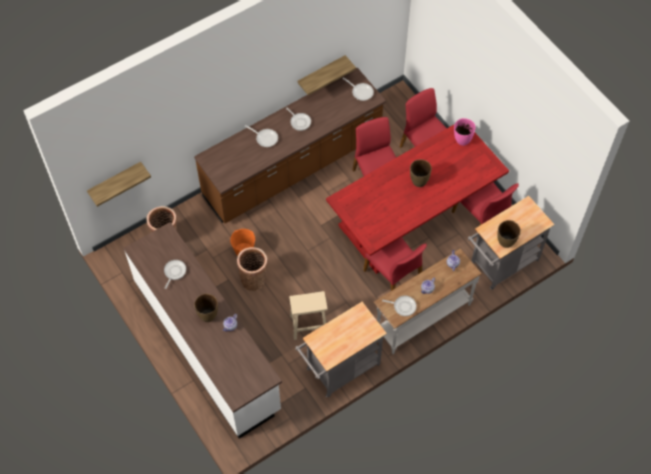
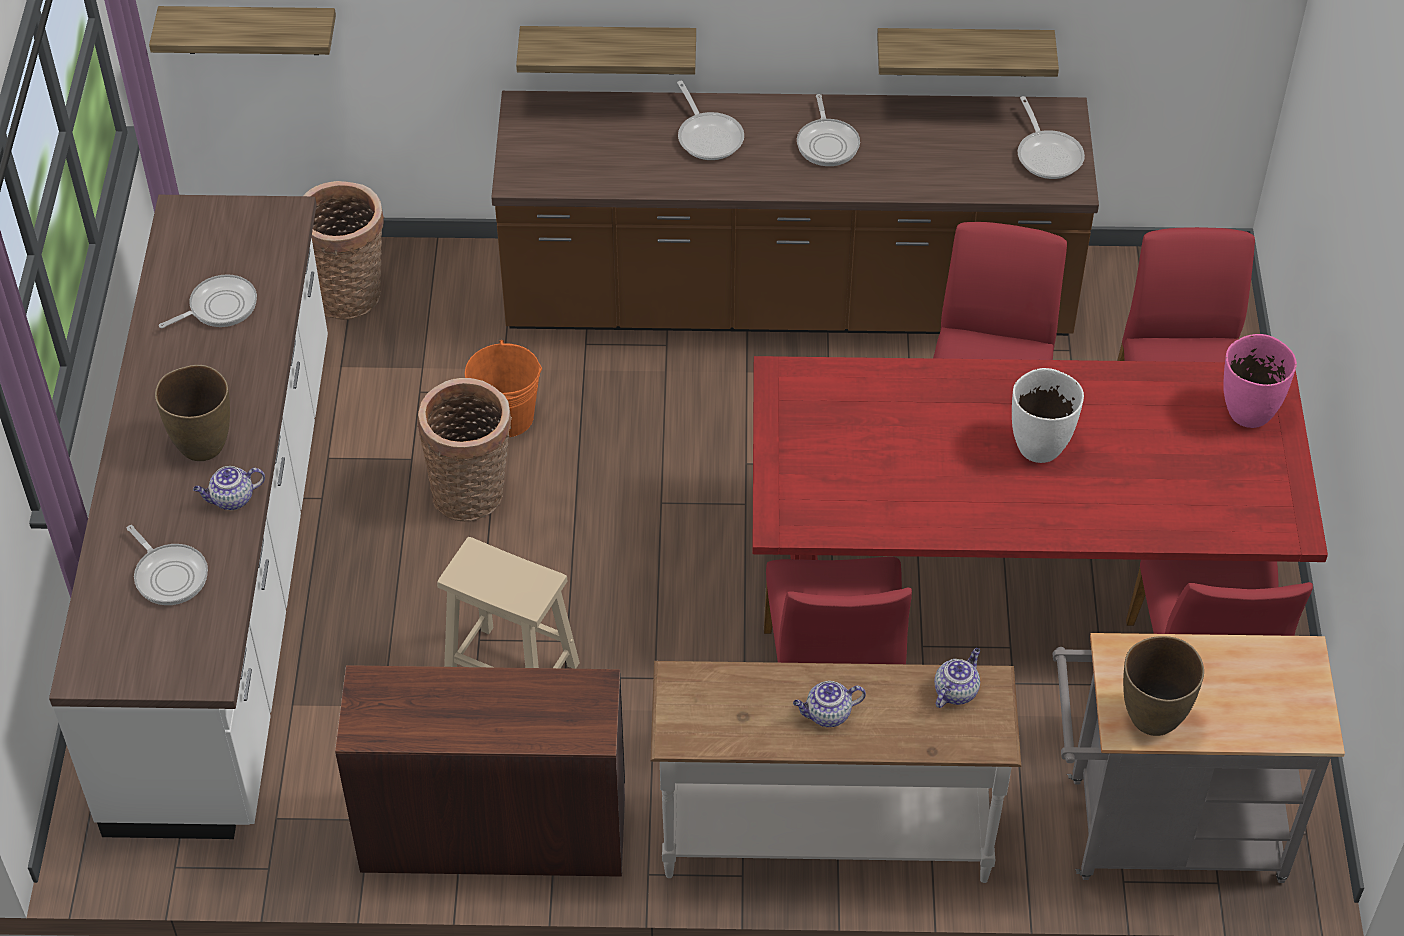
camera: 35 degrees right, 10 degrees down
grey cart [295,302,387,397] -> brown desk [335,665,625,877]
frying pan [382,296,417,316] -> frying pan moved to [127,525,208,605]
brown vase [410,160,432,187] -> white vase [1012,368,1084,463]
none -> shelf [516,26,696,75]

